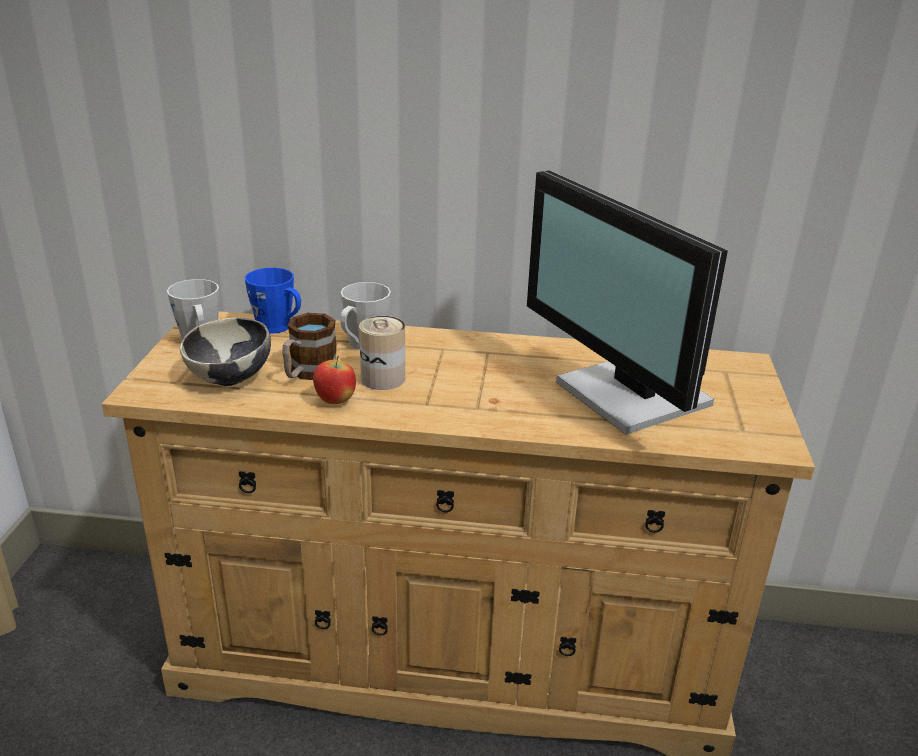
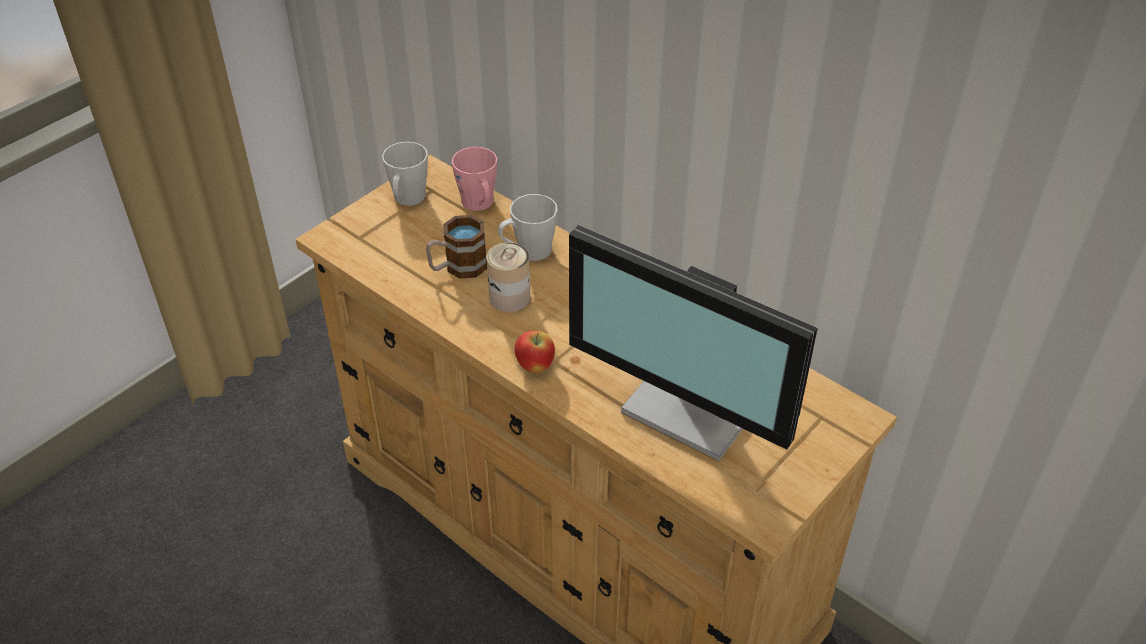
camera: 35 degrees right, 15 degrees up
bowl [180,317,271,386] -> none
blue mug [245,268,301,334] -> pink mug [452,147,497,211]
apple [313,356,356,404] -> apple moved to [514,331,555,373]
monitor [527,170,728,434] -> monitor turned 60 degrees counterclockwise [569,225,818,461]

